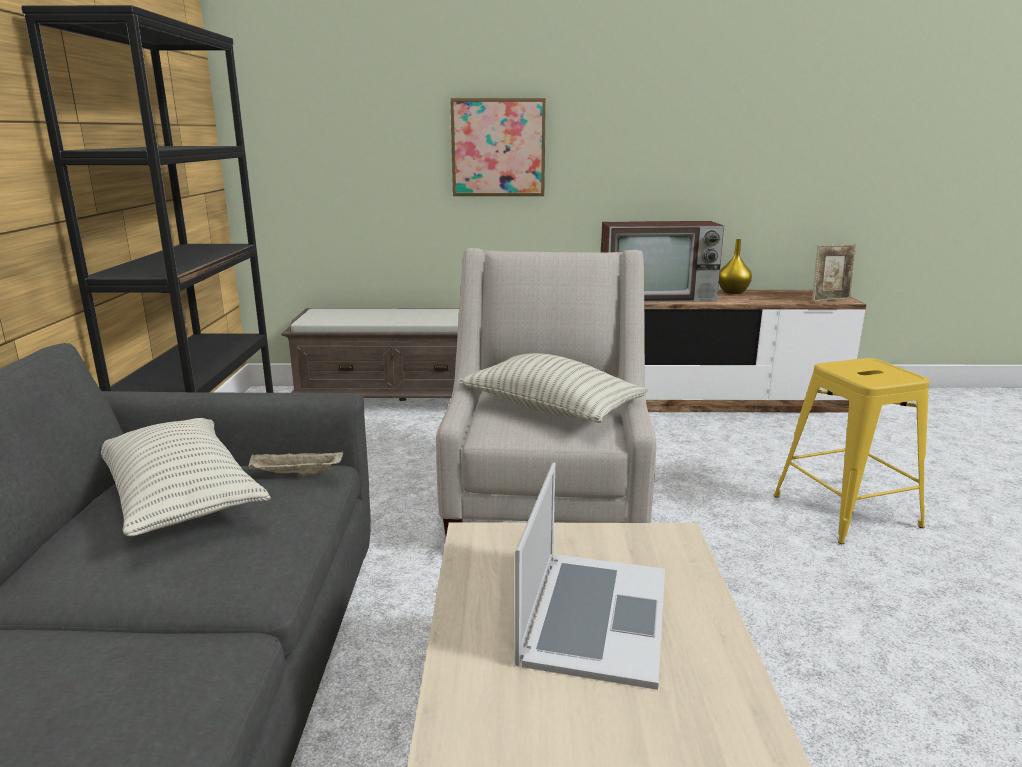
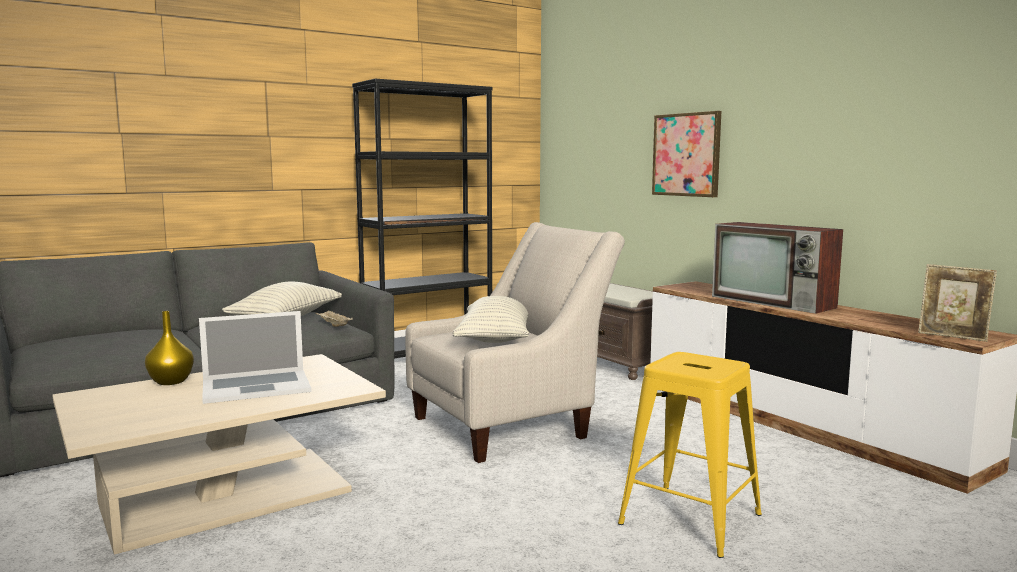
camera: 55 degrees right, 10 degrees down
yellow vase [719,239,752,294] -> yellow vase moved to [145,311,194,385]

